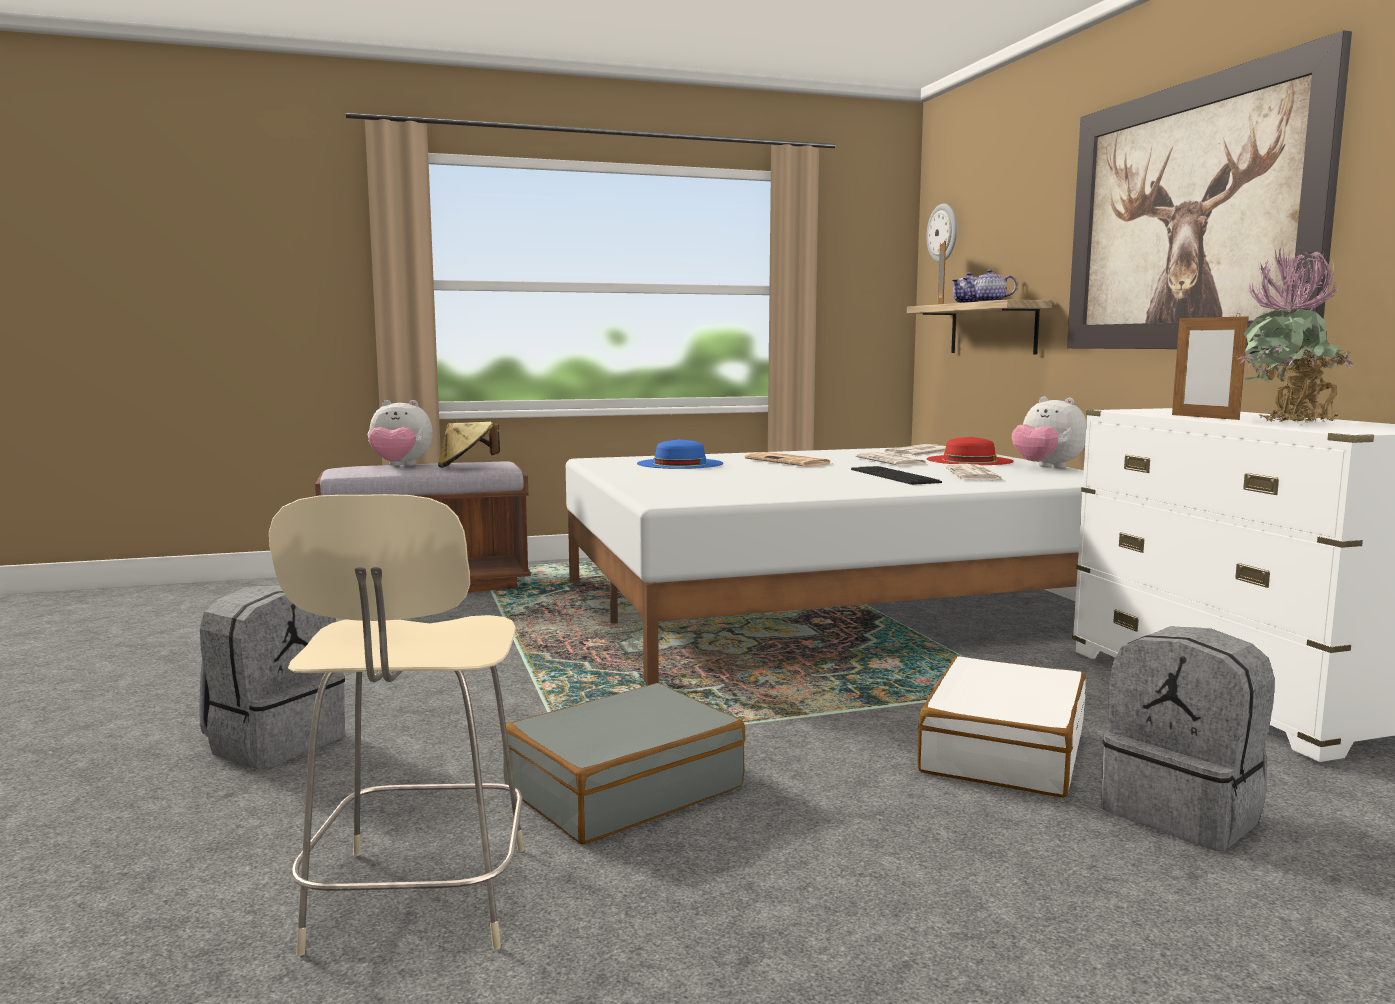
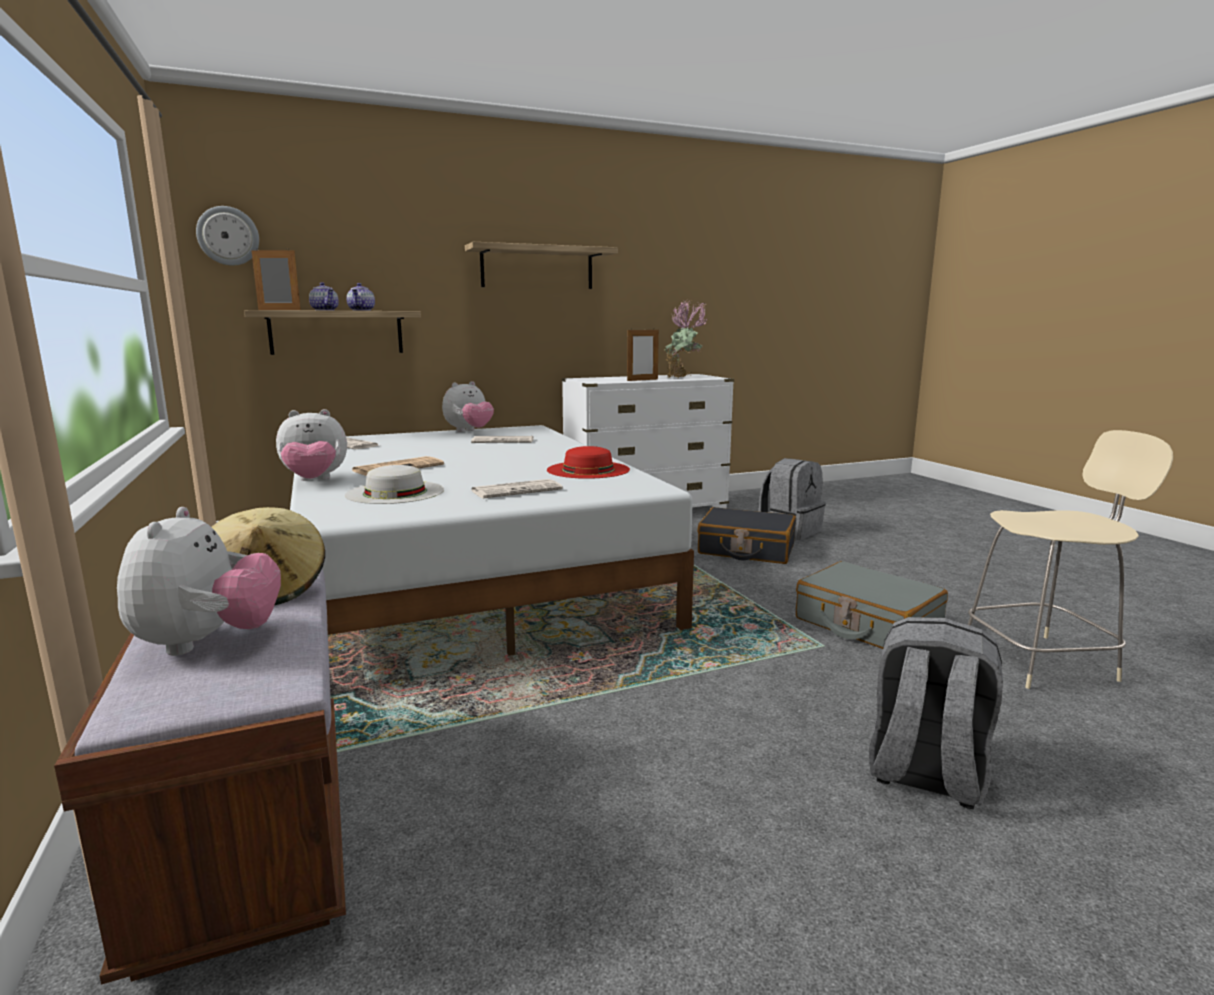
camera: 95 degrees left, 5 degrees up
blue hat [637,439,723,469] -> white hat [345,465,444,504]
keyboard [851,466,942,485] -> none
newspaper [855,452,929,466] -> newspaper moved to [471,479,563,498]
white suitcase [917,656,1086,798] -> black suitcase [697,507,796,564]
red hat [927,437,1014,465] -> red hat moved to [547,446,630,479]
picture [1067,31,1352,350] -> shelf [465,242,618,289]
none -> plush toy [276,409,347,481]

